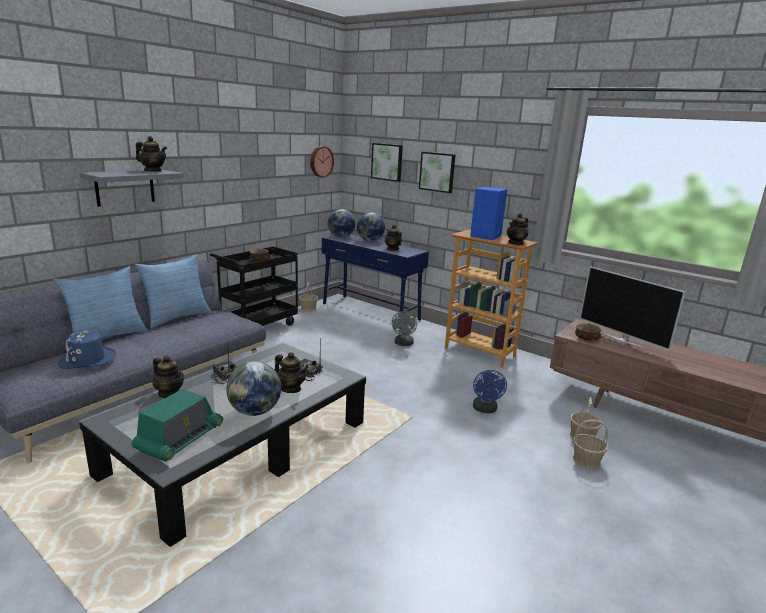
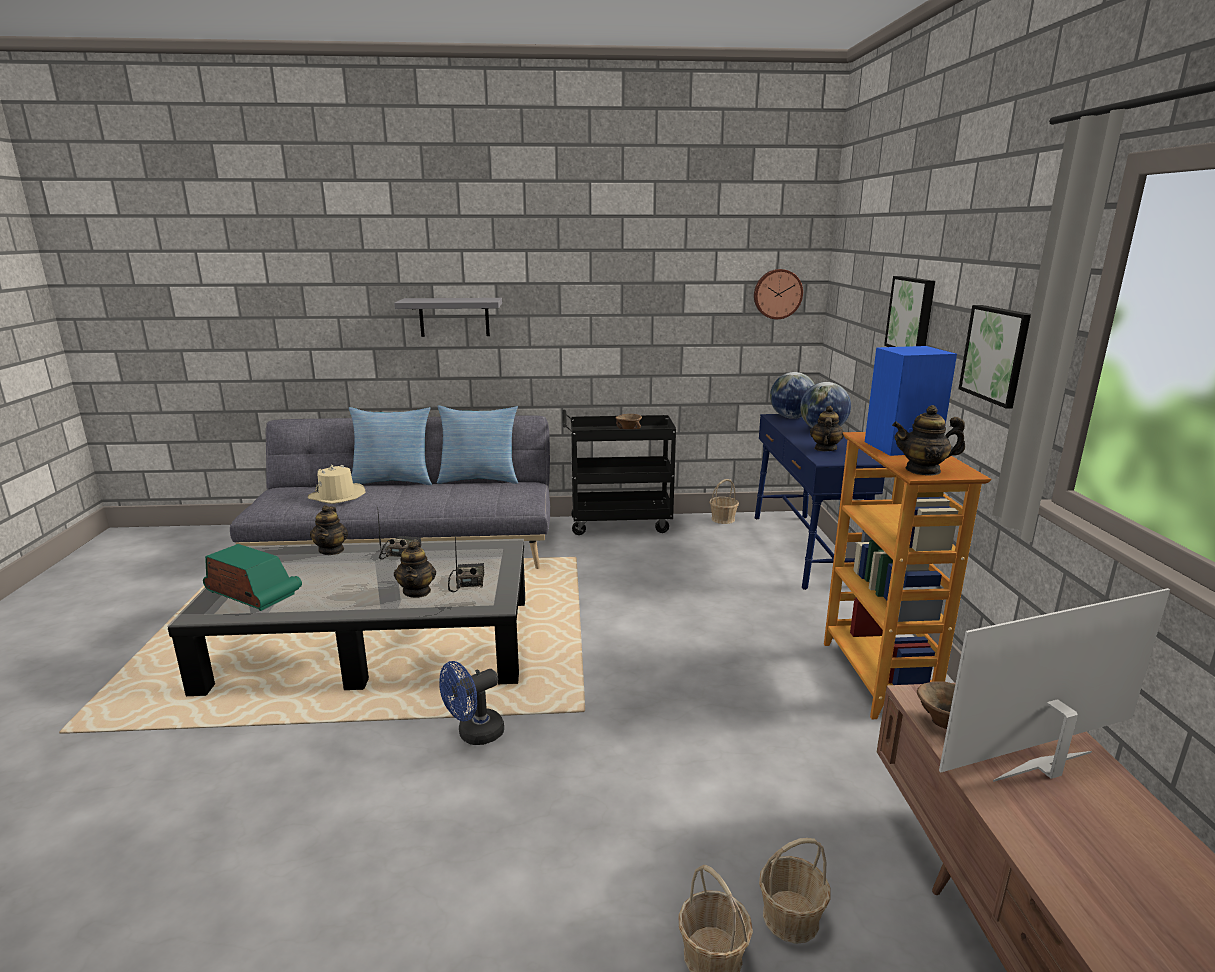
camera: 50 degrees right, 0 degrees up
blue hat [58,331,116,369] -> beige hat [308,465,365,504]
radio [132,389,223,462] -> radio turned 135 degrees counterclockwise [203,544,302,611]
teapot [136,136,167,172] -> none
globe [226,361,281,416] -> none
picture [371,143,403,182] -> picture moved to [959,305,1031,409]
grey fan [392,311,417,346] -> none
blue fan [473,370,507,413] -> blue fan moved to [439,661,504,745]
television [580,266,685,350] -> television turned 60 degrees clockwise [939,588,1170,782]

